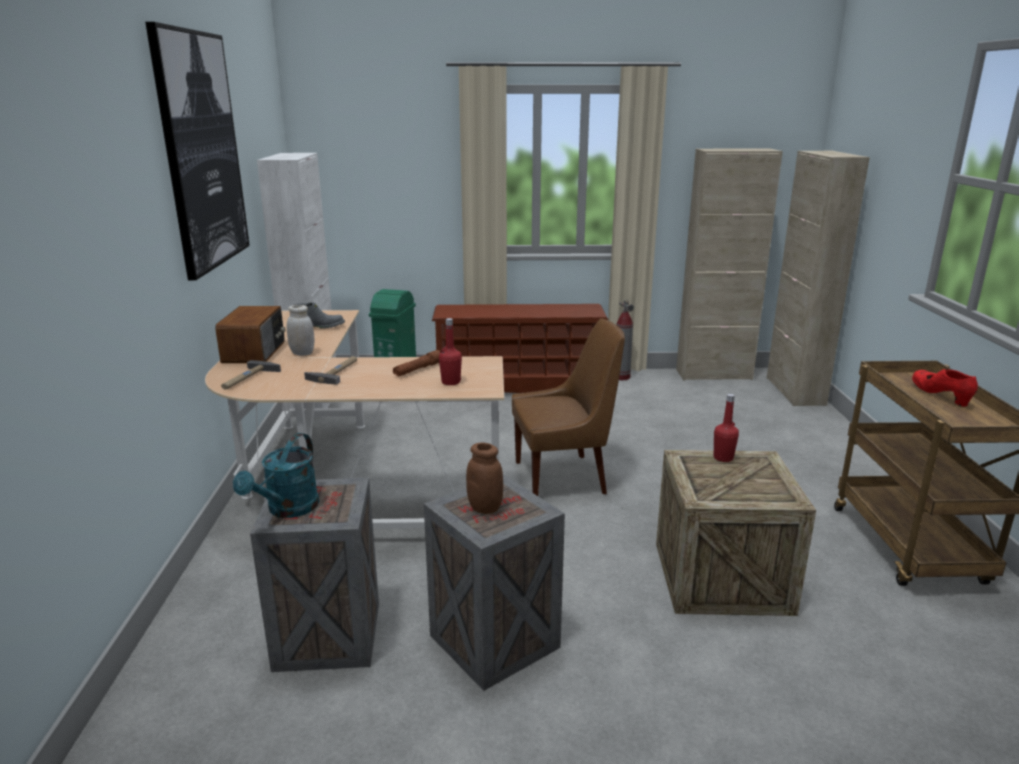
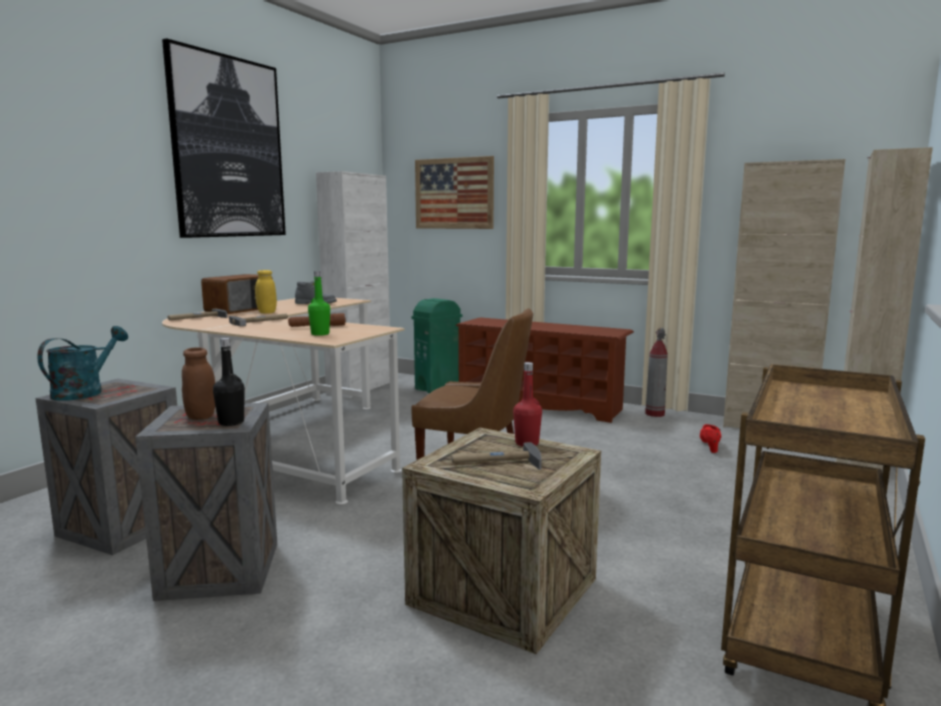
camera: 30 degrees right, 10 degrees down
turquoise watering can [233,433,319,518] -> turquoise watering can turned 150 degrees clockwise [37,326,128,401]
white jar [287,305,314,356] -> yellow jar [255,270,277,314]
red bottle [439,318,462,385] -> green bottle [308,271,330,336]
red shoe [912,369,978,407] -> red shoe moved to [700,424,721,453]
none -> black bottle [213,338,245,426]
none -> picture [415,156,494,229]
none -> hammer [451,442,542,470]

